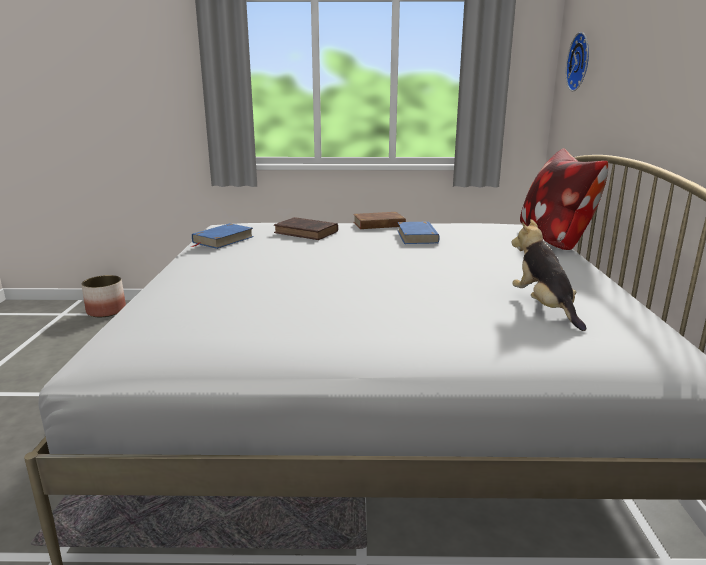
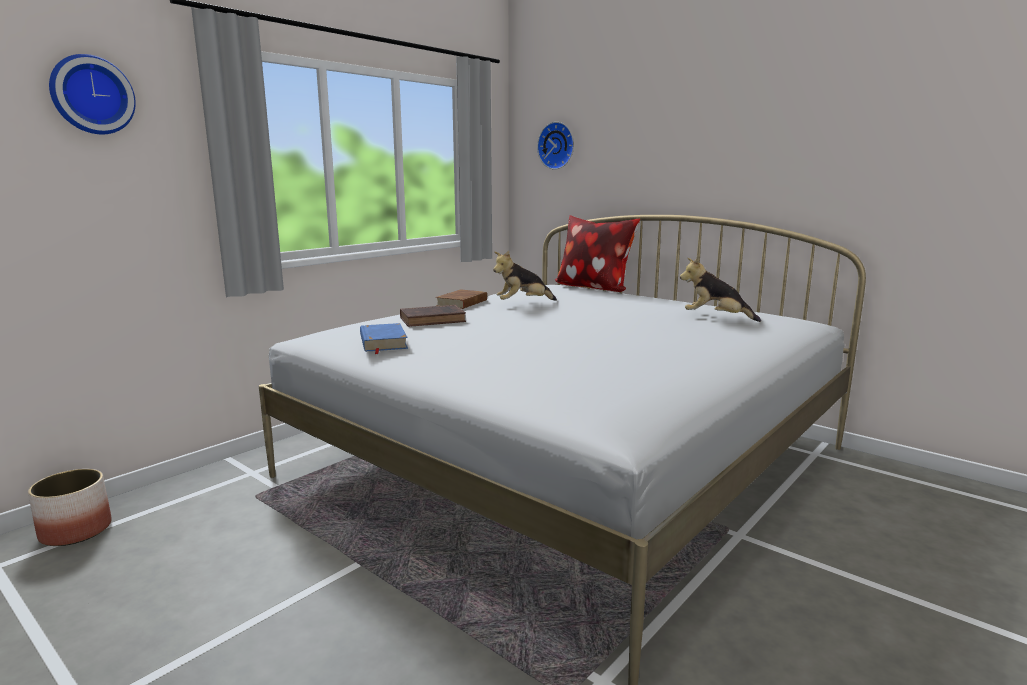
camera: 50 degrees left, 5 degrees down
blue book [397,221,440,244] -> plush toy [493,251,557,301]
none -> wall clock [49,54,136,134]

